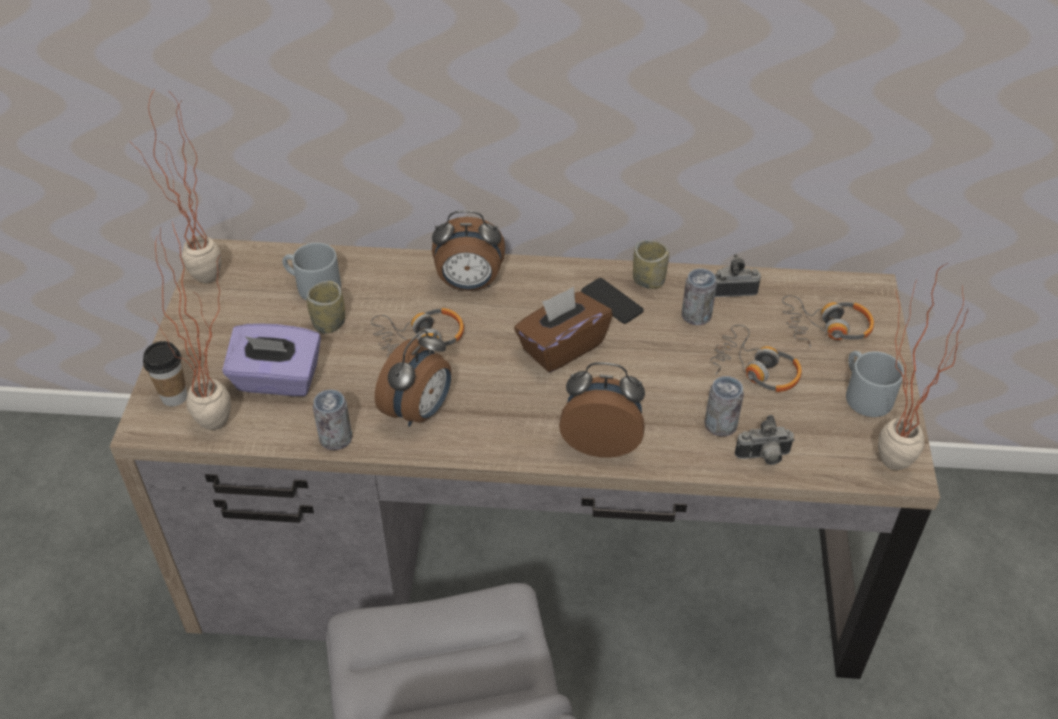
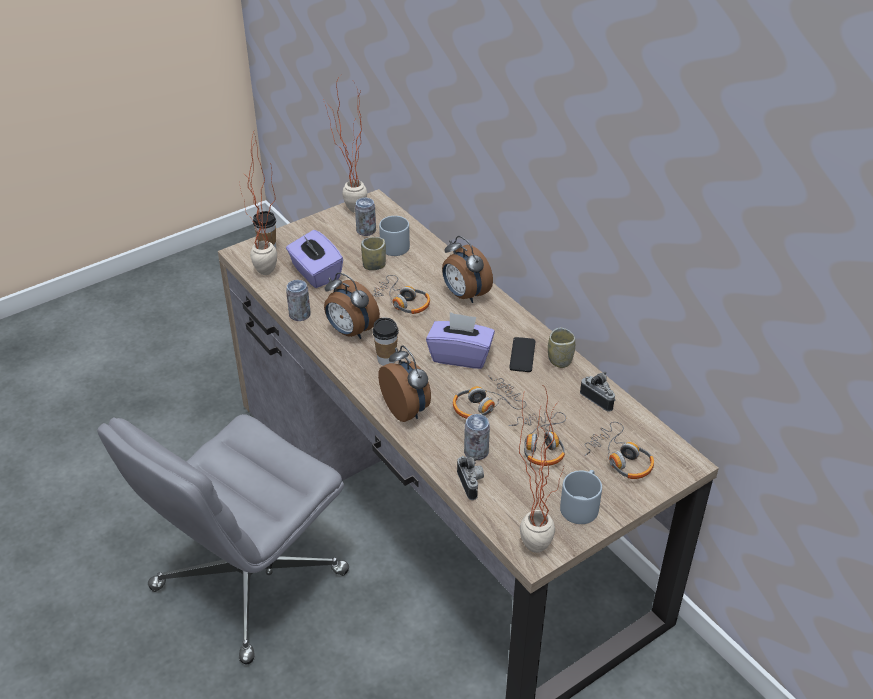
camera: 50 degrees right, 5 degrees down
alarm clock [375,330,451,427] -> alarm clock turned 45 degrees clockwise [324,273,380,339]
brown tissue box [514,287,613,373] -> purple tissue box [426,312,495,369]
can [682,268,717,325] -> can moved to [355,198,376,236]
camera [735,415,795,465] -> camera turned 150 degrees counterclockwise [457,456,484,500]
none -> cup [372,318,399,366]
none -> headphones [453,375,526,419]

